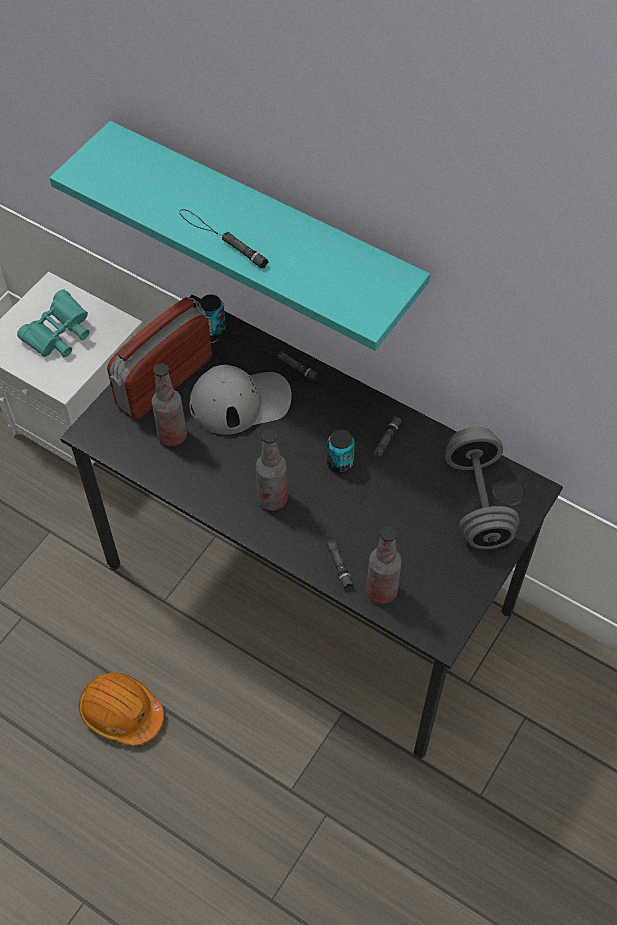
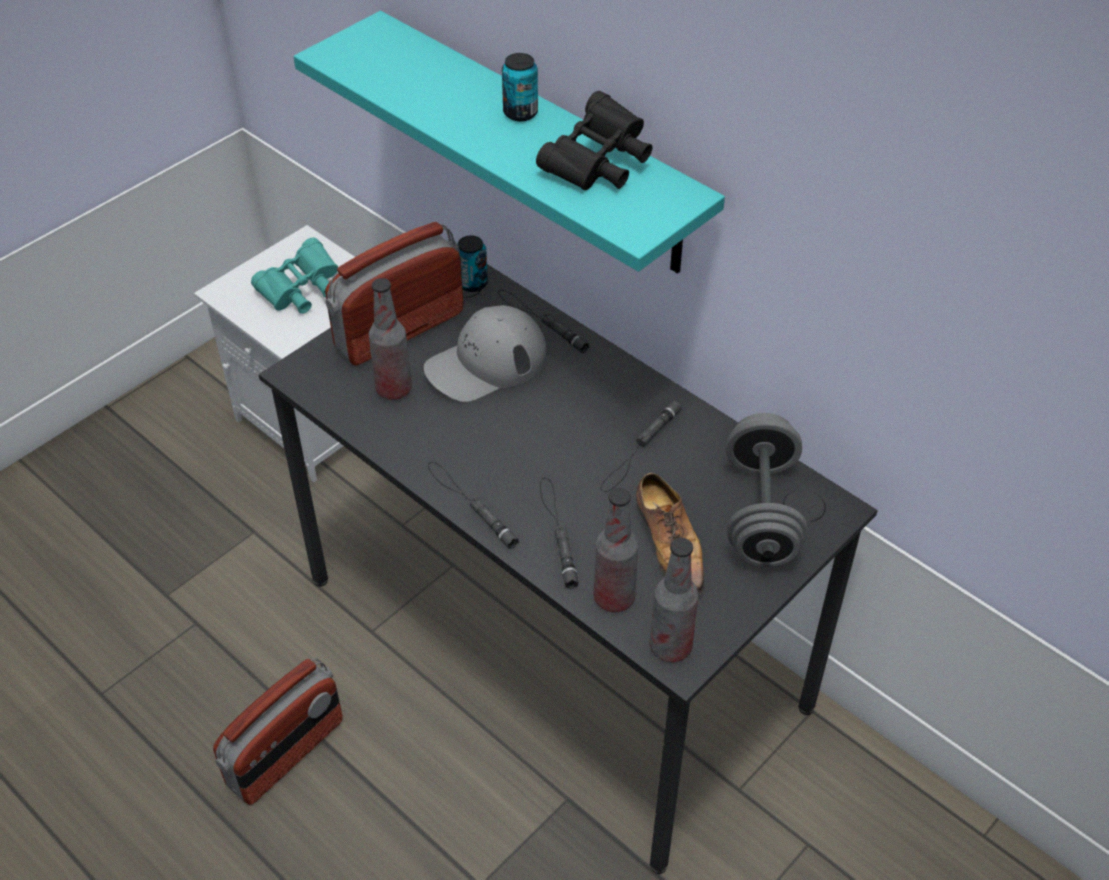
camera: 10 degrees right, 10 degrees down
orange hard hat [79,672,164,746] -> radio [213,658,342,805]
black flashlight [180,209,268,268] -> black flashlight moved to [428,462,519,549]
grey cap [189,364,292,435] -> grey cap turned 150 degrees clockwise [424,305,546,402]
bottle [256,429,288,511] -> bottle moved to [650,538,699,662]
can [327,429,355,473] -> can moved to [502,53,538,121]
none -> black binoculars [536,91,652,190]
none -> shoe [636,473,704,595]

